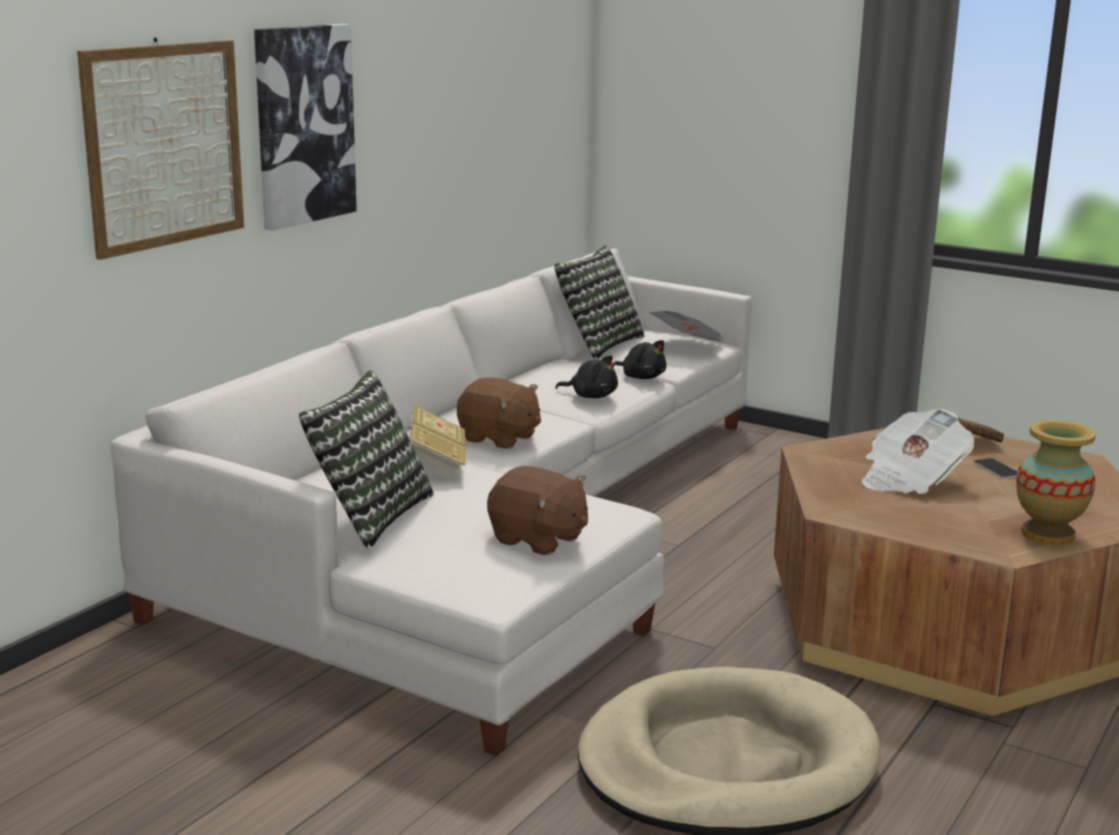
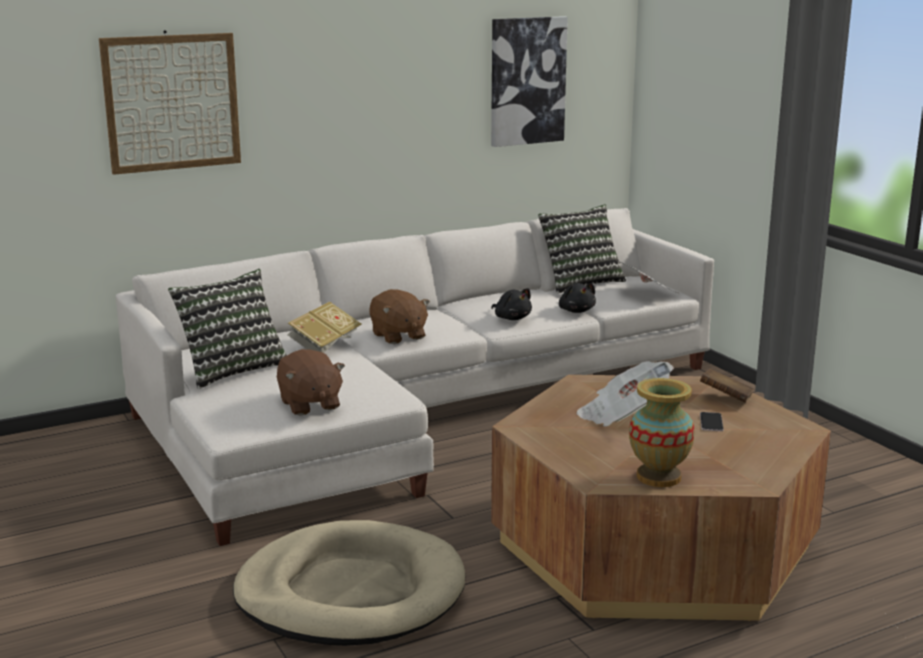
camera: 30 degrees right, 0 degrees up
picture [254,24,357,231] -> picture moved to [491,16,568,147]

